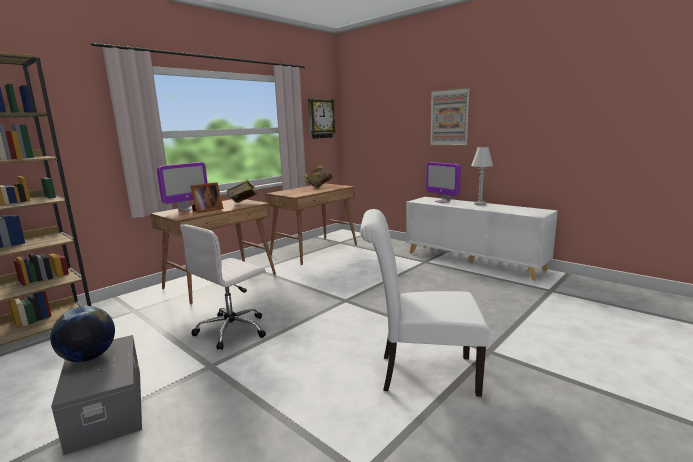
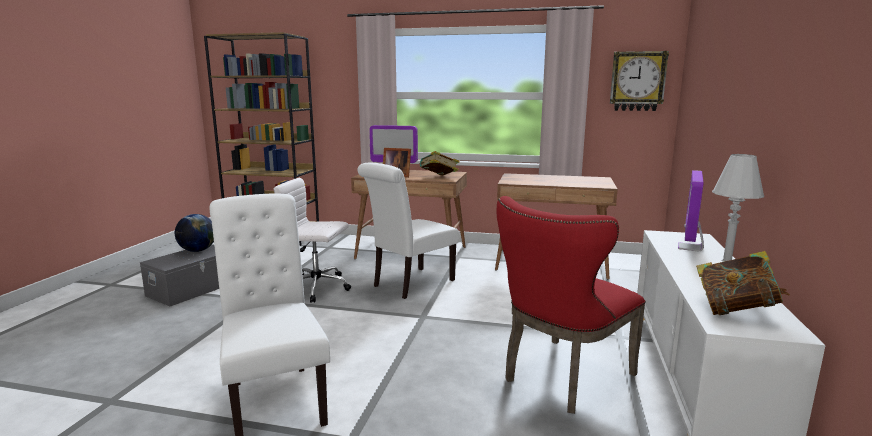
camera: 60 degrees right, 0 degrees up
book [304,165,333,188] -> book moved to [696,251,789,315]
picture [430,87,470,146] -> none
none -> white chair [357,163,459,299]
none -> red chair [497,196,646,414]

